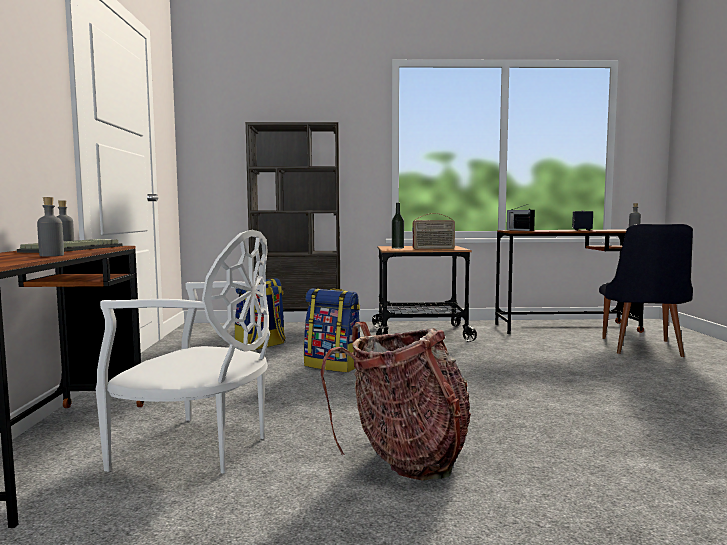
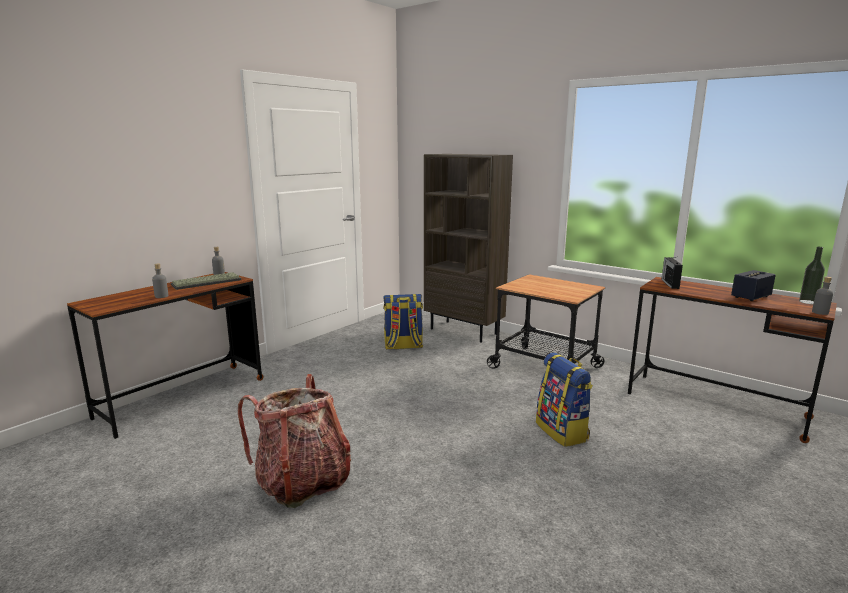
camera: 40 degrees right, 10 degrees up
white chair [96,230,270,474] -> none
backpack [304,289,360,373] -> backpack moved to [536,352,593,447]
bottle [392,203,404,249] -> bottle moved to [799,247,825,304]
radio [412,213,455,249] -> none
black chair [599,224,693,357] -> none

